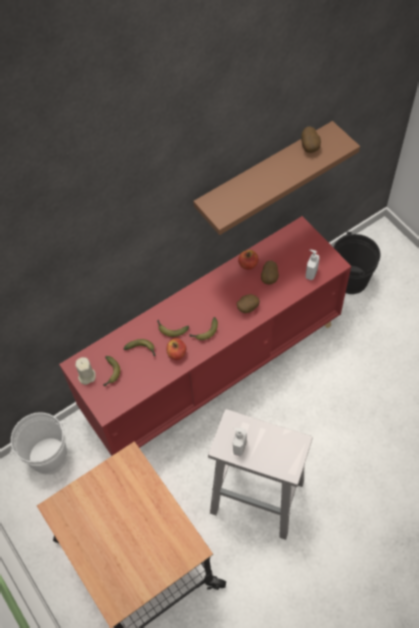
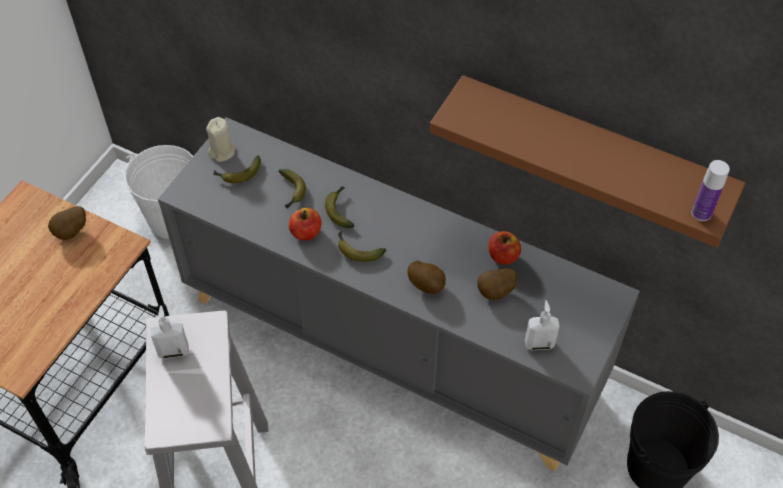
camera: 60 degrees right, 5 degrees down
red cabinet [59,216,351,456] -> grey cabinet [158,117,640,472]
potato [301,127,321,153] -> potato moved to [48,206,86,240]
none -> bottle [692,160,730,221]

